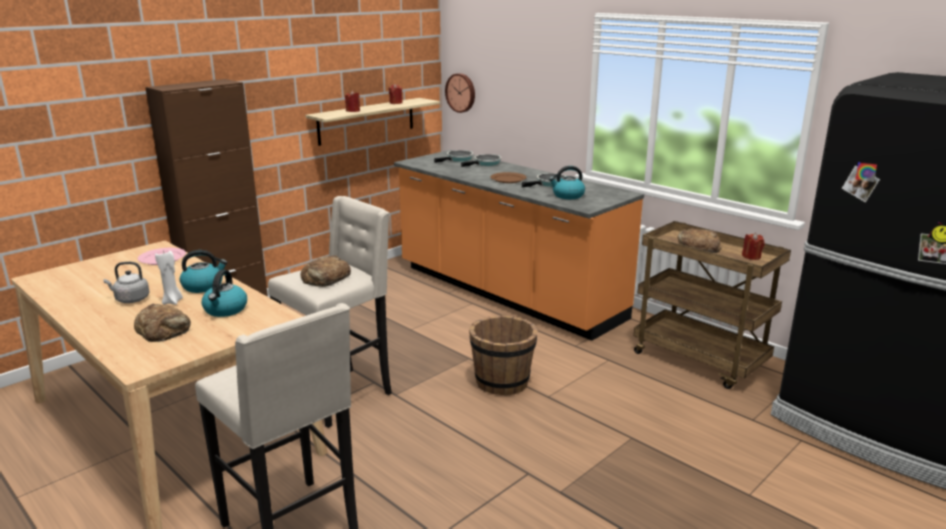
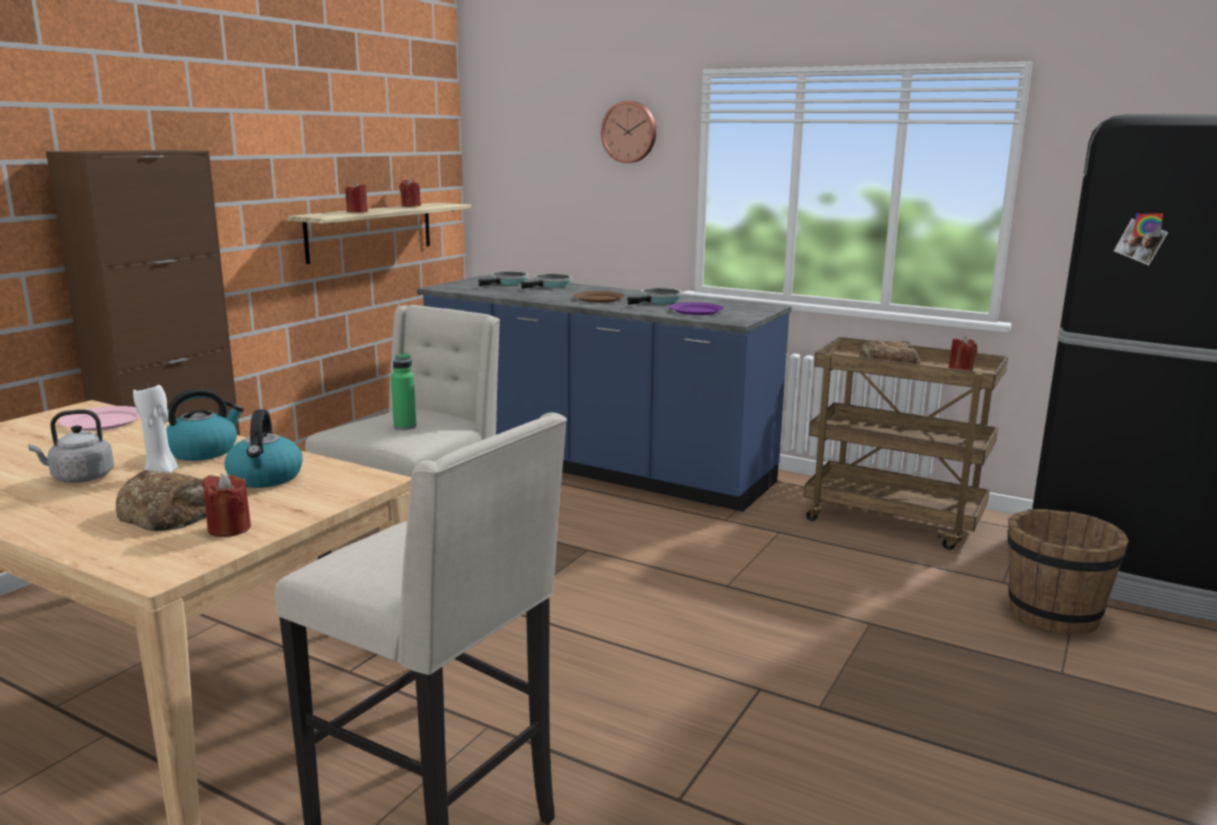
camera: 15 degrees left, 5 degrees down
bread [300,255,351,287] -> green bottle [391,353,416,430]
orange counter [394,150,644,341] -> blue counter [417,275,792,512]
wall clock [445,73,475,113] -> wall clock moved to [601,101,656,163]
brown bucket [469,315,538,395] -> brown bucket moved to [1007,509,1129,634]
kettle [549,166,585,199] -> purple plate [669,302,724,315]
none -> red candle [202,473,251,537]

